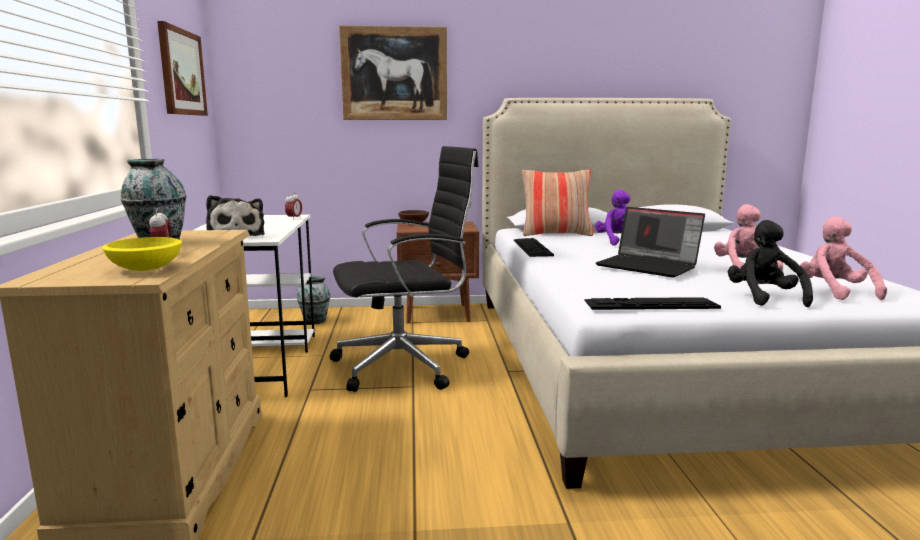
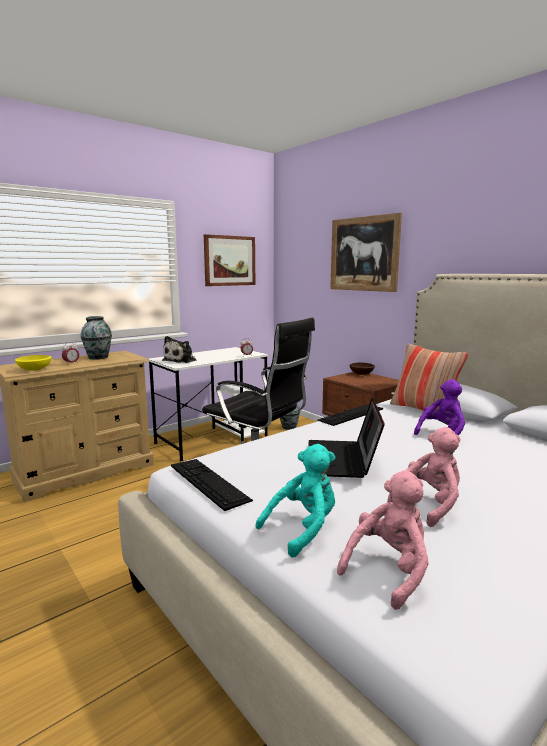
camera: 55 degrees right, 0 degrees up
black plush toy [728,220,813,307] -> turquoise plush toy [255,444,335,557]

